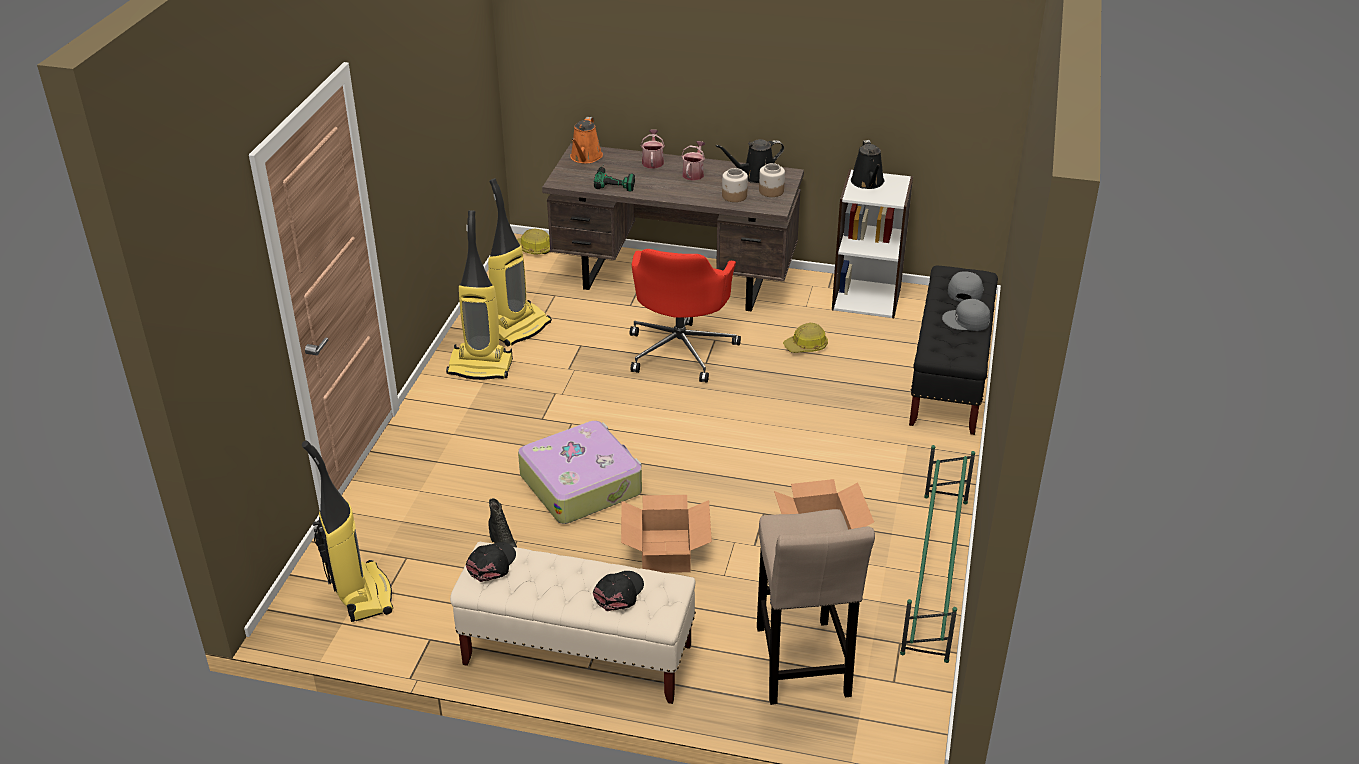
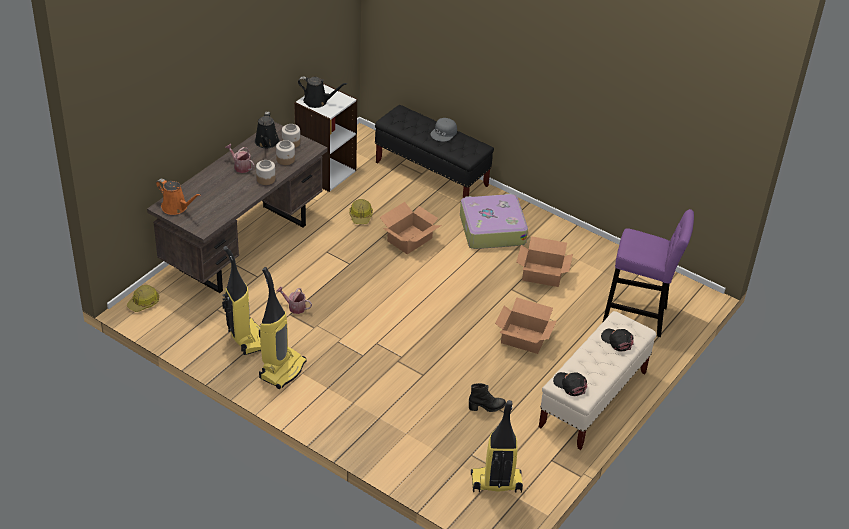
camera: 70 degrees left, 5 degrees up
suitcase [518,421,642,524] -> suitcase moved to [460,194,528,249]
power drill [593,164,635,191] -> none
red office chair [630,249,741,382] -> none
watering can [641,129,665,169] -> watering can moved to [276,287,312,314]
beige stool [757,509,875,705] -> purple stool [602,209,694,337]
green shoe rack [900,445,975,663] -> none
grey cap [948,271,984,302] -> none
none -> jar [256,160,275,185]
none -> cardboard box [379,202,442,255]

